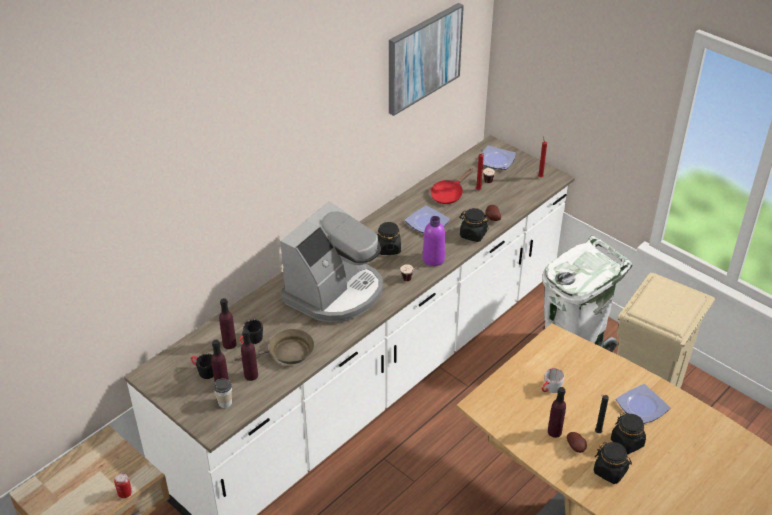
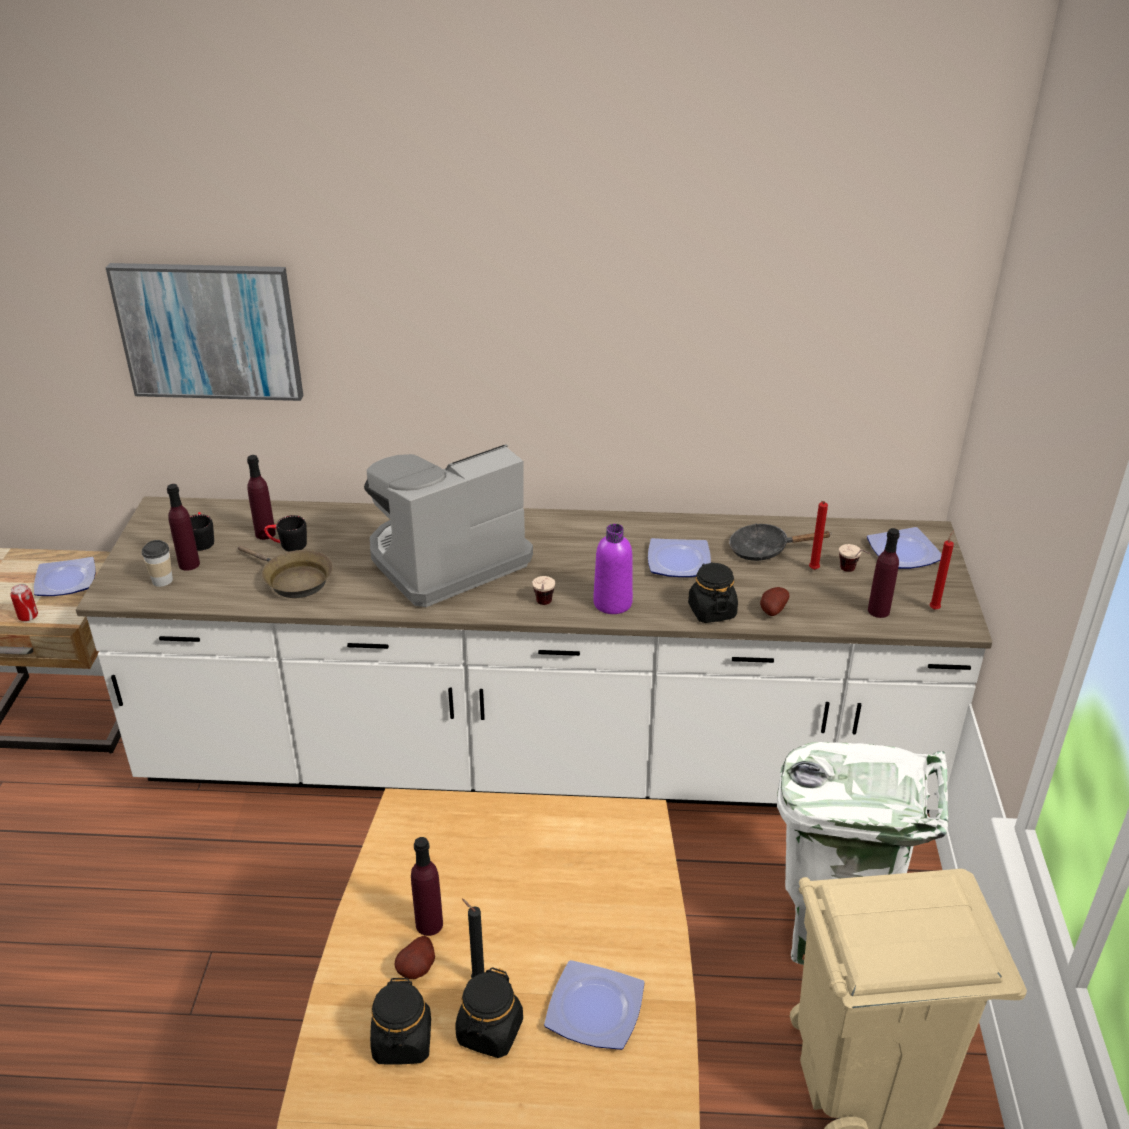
camera: 50 degrees right, 5 degrees down
purple bottle [241,329,258,381] -> purple bottle moved to [868,528,900,618]
coffee machine [280,201,383,322] -> coffee machine turned 150 degrees clockwise [364,444,533,607]
black jar [377,222,401,255] -> none
picture [389,3,464,116] -> picture moved to [106,263,303,401]
red frying pan [430,168,473,204] -> black frying pan [729,524,832,561]
grey mug [542,368,564,393] -> none
none -> plate [34,557,95,596]

